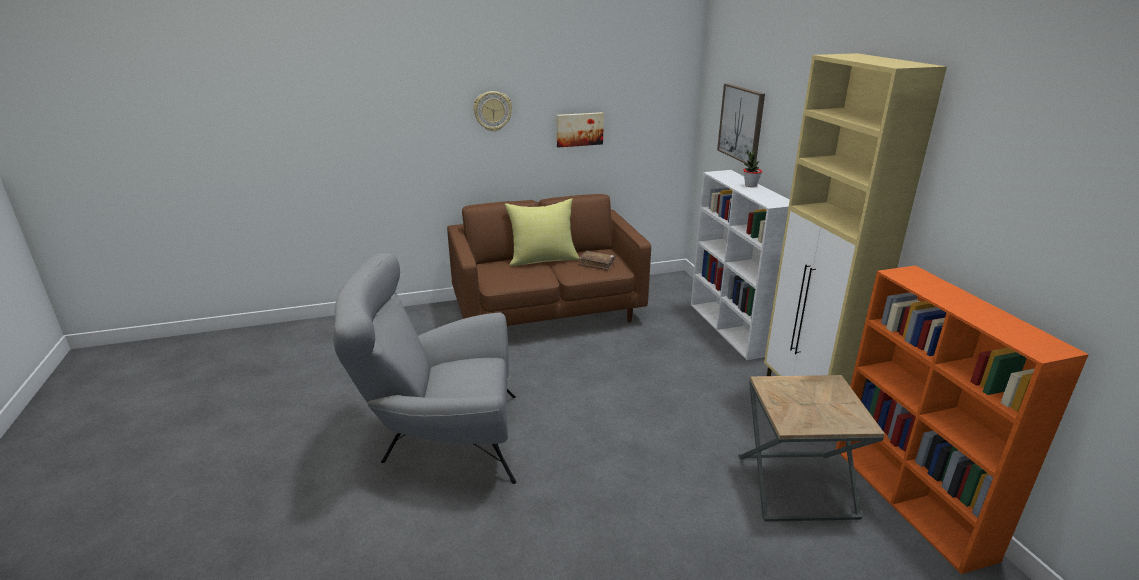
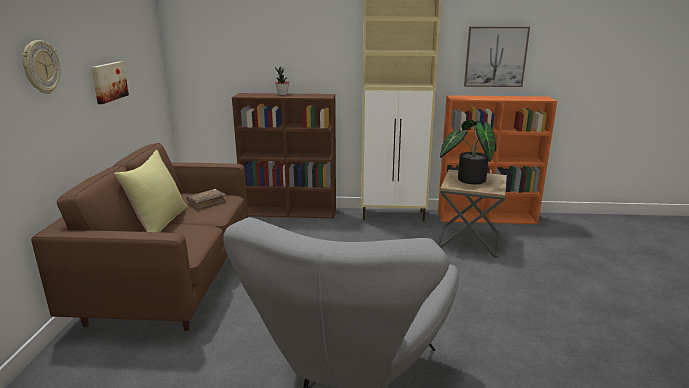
camera: 70 degrees left, 5 degrees down
white bookcase [691,170,790,360] -> brown bookcase [232,93,336,218]
picture [717,84,765,164] -> picture moved to [464,27,530,87]
none -> potted plant [440,120,496,184]

